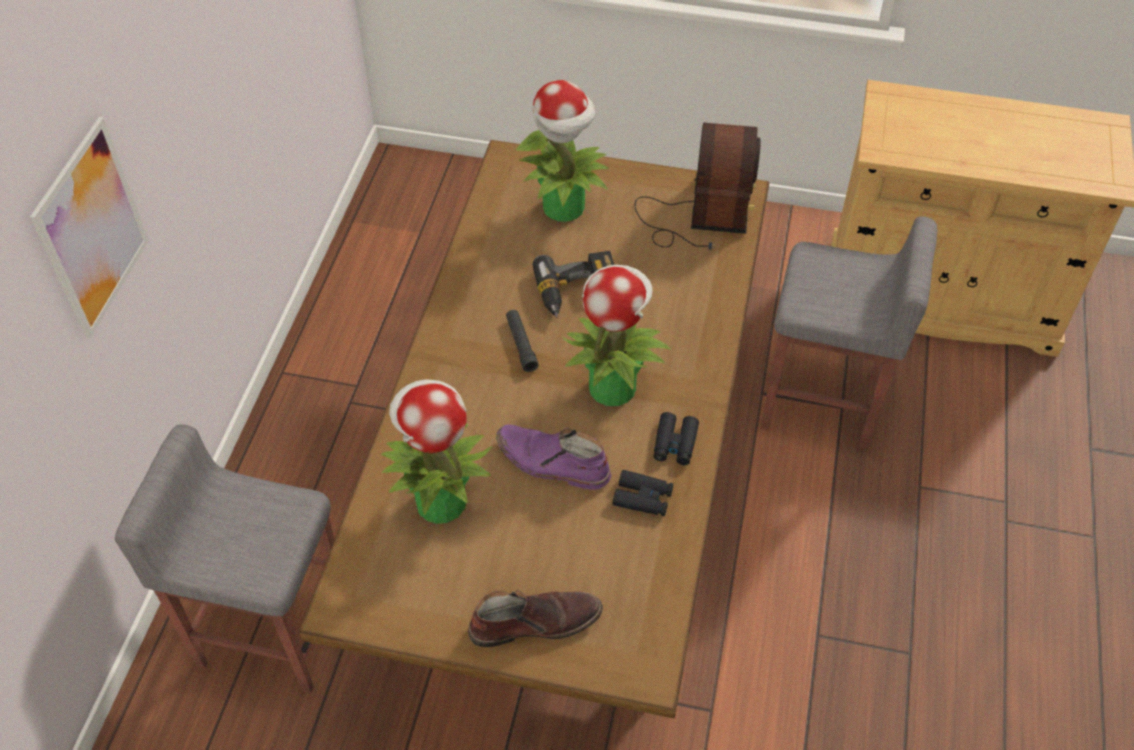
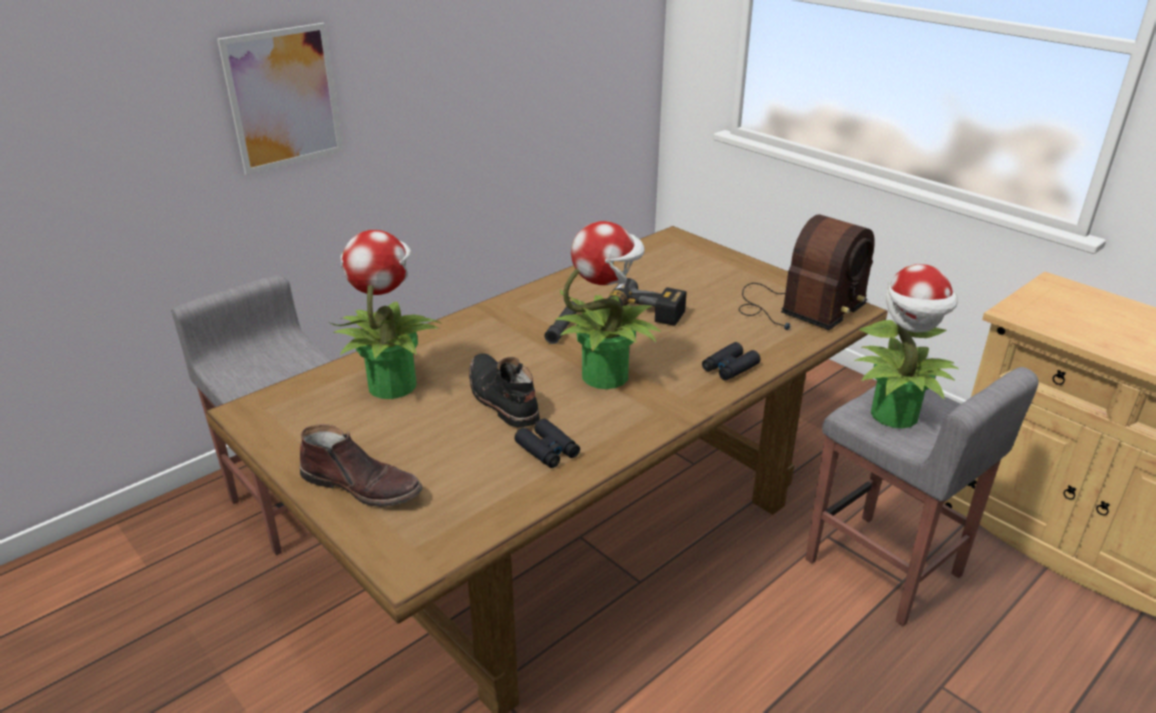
camera: 35 degrees right, 20 degrees down
purple boot [496,425,611,490] -> black boot [469,353,540,427]
potted plant [516,80,609,222] -> potted plant moved to [854,264,958,428]
black binoculars [653,412,699,465] -> black binoculars moved to [702,342,761,380]

